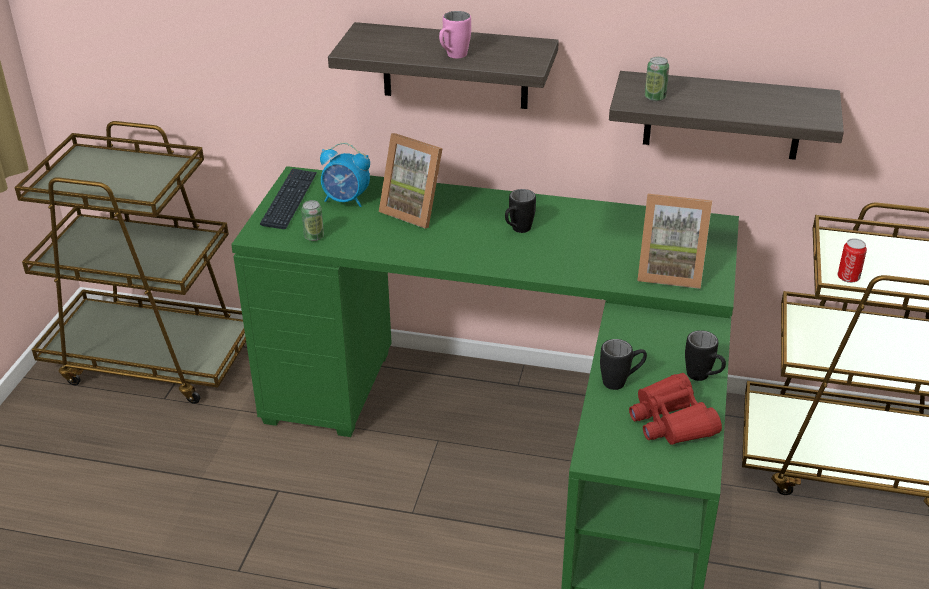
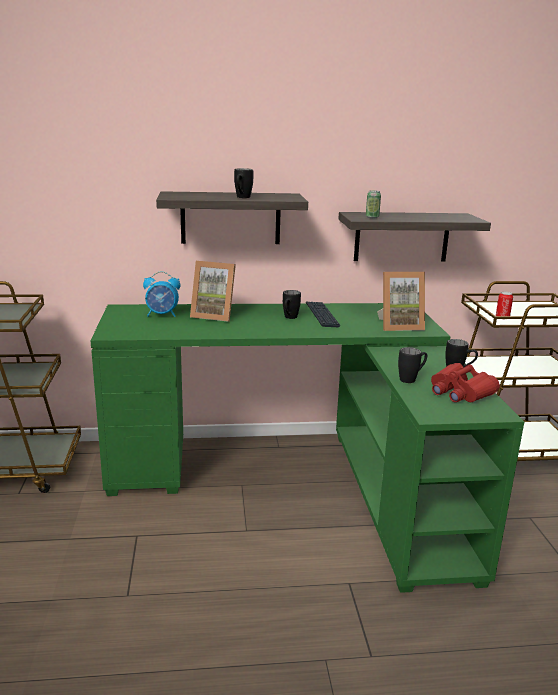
camera: 20 degrees left, 15 degrees down
keyboard [260,168,317,229] -> keyboard moved to [306,302,341,327]
can [301,200,324,241] -> none
pink mug [439,11,471,58] -> black mug [234,168,253,198]

